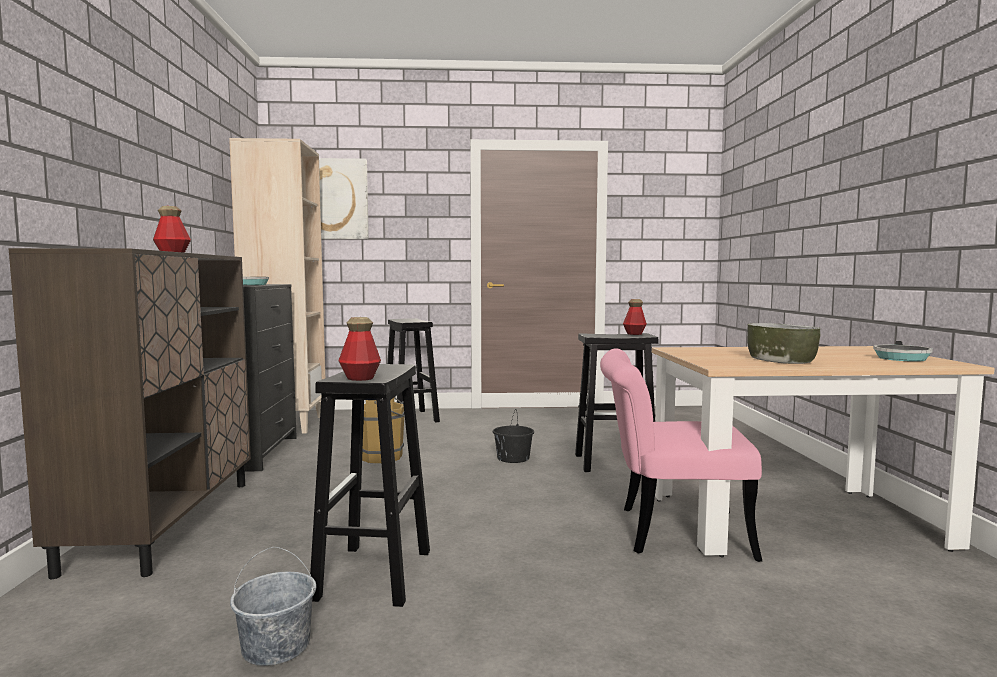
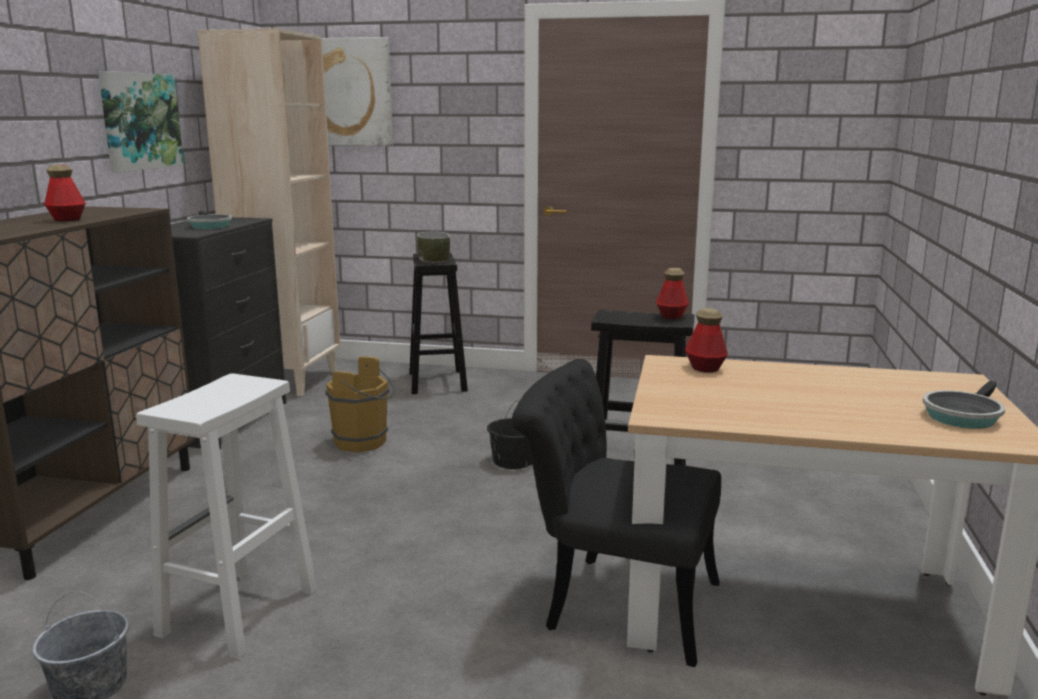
camera: 15 degrees right, 10 degrees up
black stool [310,364,430,607] -> white stool [136,373,317,660]
bottle [338,317,381,381] -> bottle moved to [685,308,728,372]
pink chair [600,348,762,562] -> black chair [512,359,721,667]
bowl [747,323,821,364] -> bowl moved to [417,231,450,263]
none -> picture [98,71,184,172]

